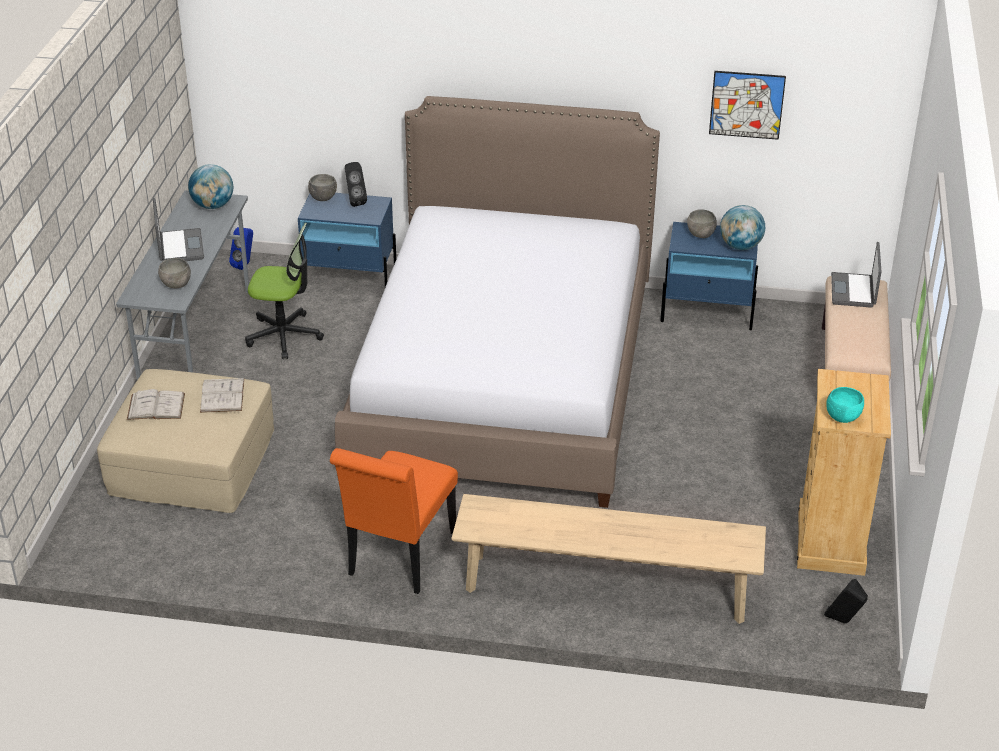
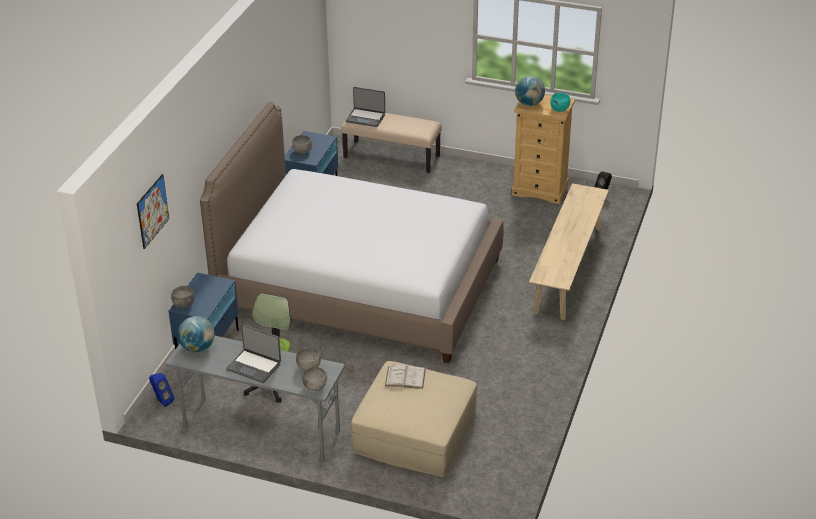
camera: 80 degrees left, 0 degrees up
white book [127,389,185,420] -> none
laptop [153,198,204,261] -> laptop turned 150 degrees counterclockwise [226,324,281,383]
orange chair [330,448,458,594] -> none
black speaker [345,162,367,207] -> none
picture [709,71,786,140] -> picture moved to [137,174,169,249]
globe [720,205,765,250] -> globe moved to [515,76,545,106]
none -> grey bowl [302,367,327,391]

